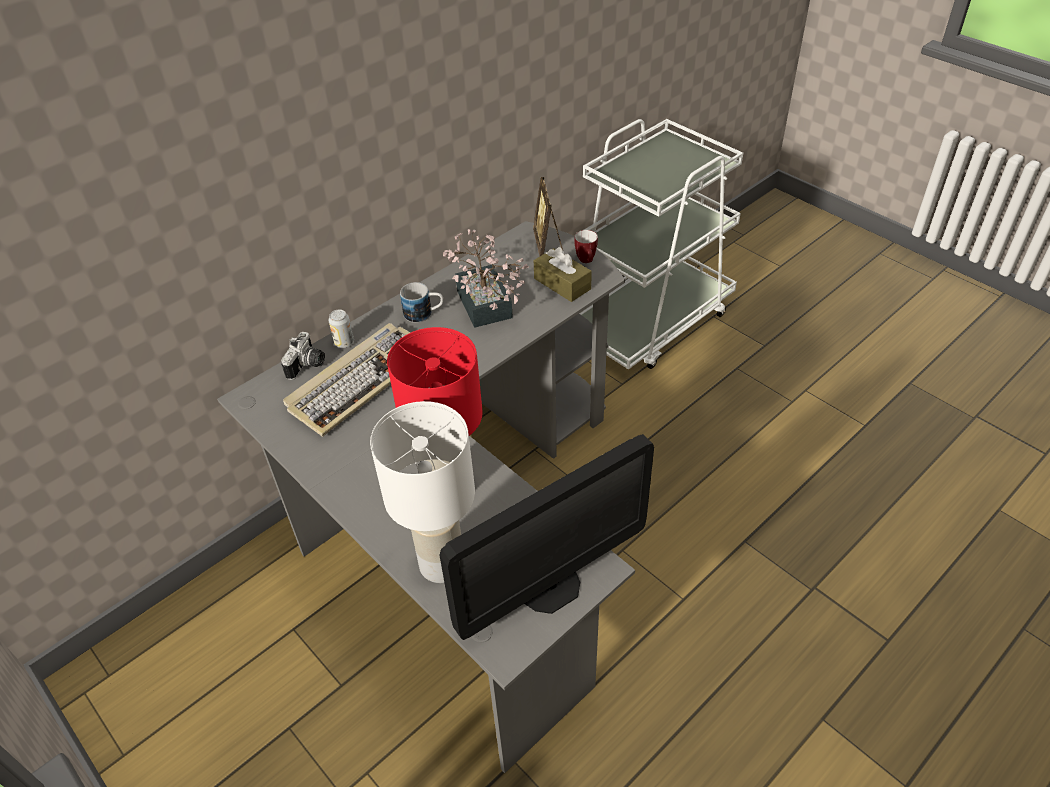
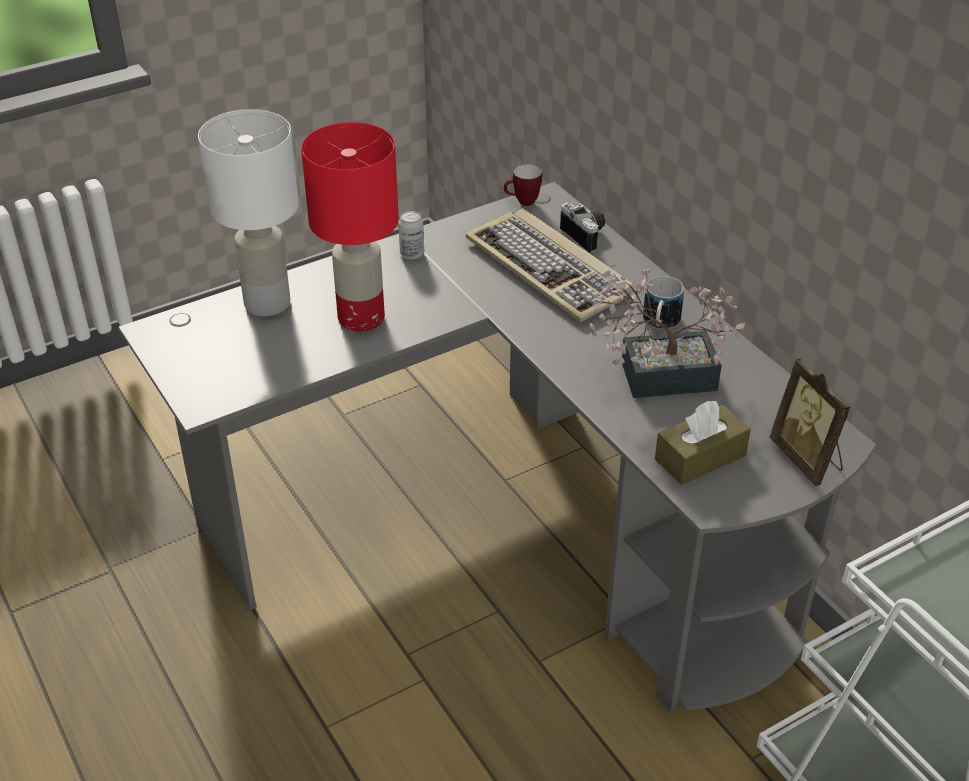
camera: 100 degrees right, 5 degrees down
camera [281,332,325,380] -> camera turned 150 degrees counterclockwise [560,202,605,253]
can [328,309,354,348] -> can moved to [398,211,424,260]
monitor [439,434,654,640] -> none
picture frame [533,177,563,256] -> picture frame turned 120 degrees counterclockwise [769,358,850,486]
mug [574,230,598,263] -> mug moved to [504,164,542,206]

